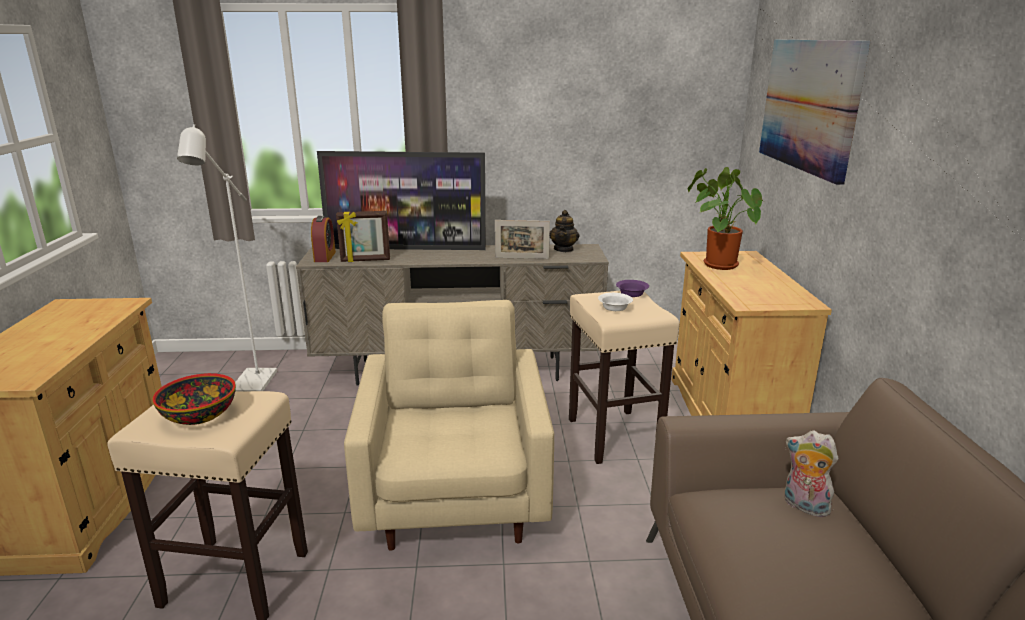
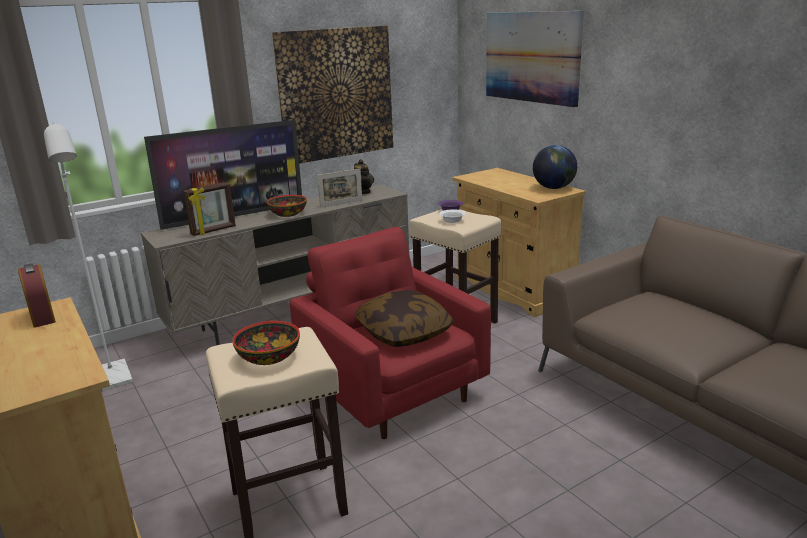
camera: 30 degrees left, 0 degrees up
alarm clock [311,216,336,262] -> alarm clock moved to [18,263,56,328]
beige armchair [344,300,554,551] -> red armchair [289,227,491,439]
potted plant [688,167,763,270] -> none
plush toy [785,430,838,517] -> none
none -> bowl [267,195,307,217]
none -> picture [272,26,393,163]
none -> pillow [355,290,454,347]
none -> globe [533,145,577,189]

